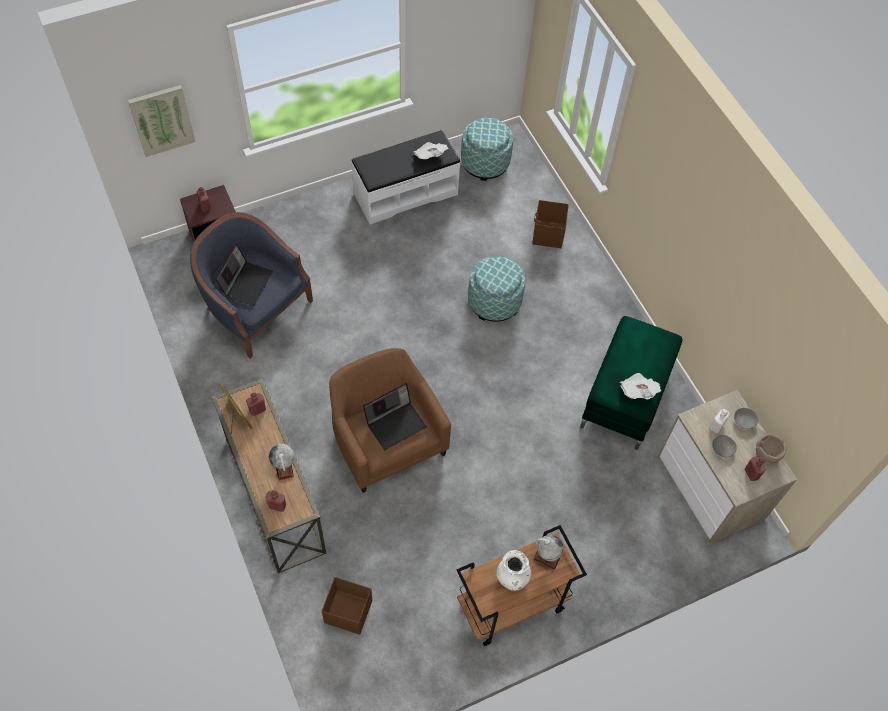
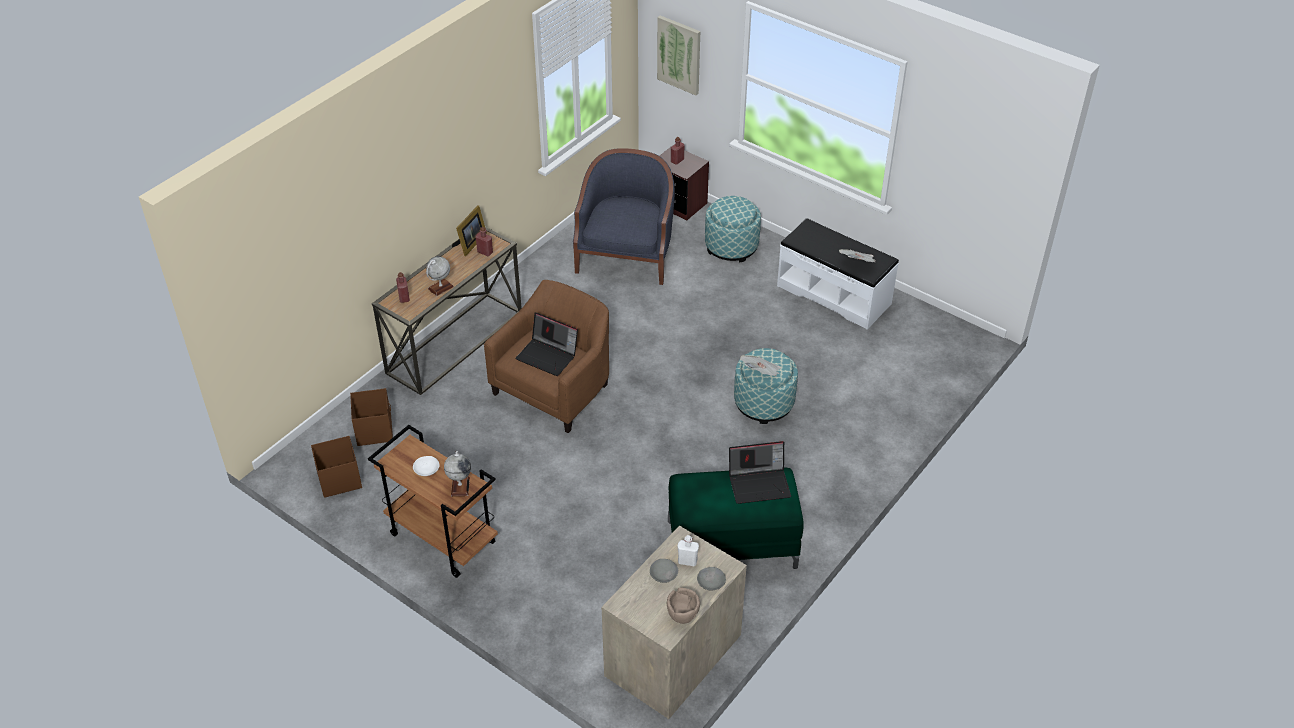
camera: 65 degrees right, 15 degrees down
laptop [215,243,273,306] -> laptop moved to [729,441,791,504]
ottoman [461,118,513,181] -> ottoman moved to [705,196,761,263]
white vase [496,550,531,591] -> white bowl [413,456,440,476]
brown storage box [532,200,569,248] -> brown storage box moved to [311,436,362,498]
newspaper [620,373,661,400] -> newspaper moved to [740,355,781,376]
red bottle [745,456,766,481] -> none

